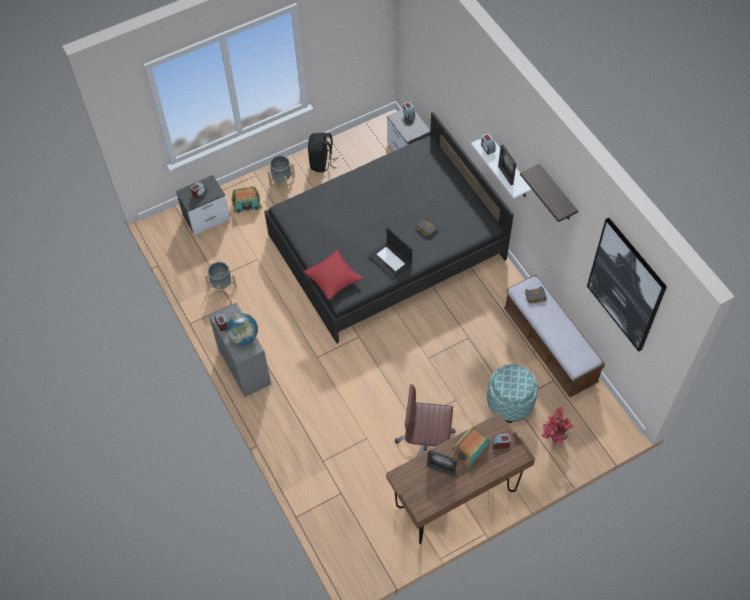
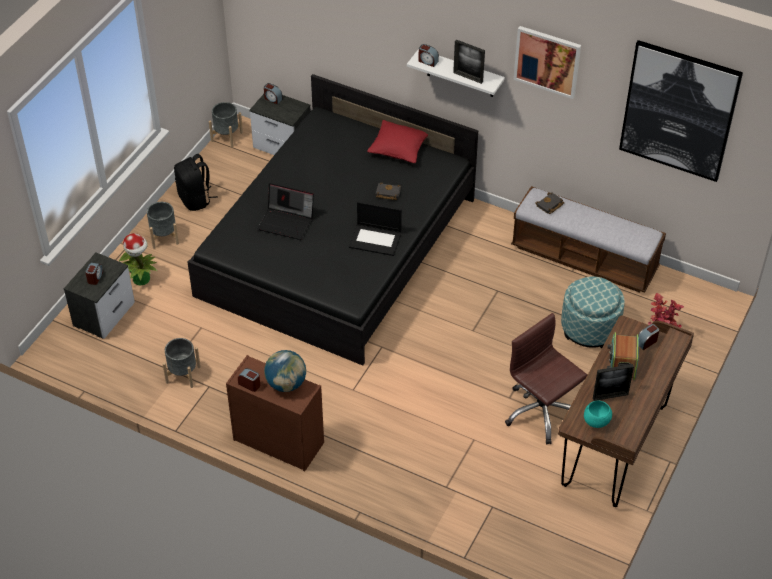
camera: 35 degrees left, 10 degrees down
grey dresser [209,303,271,397] -> brown dresser [226,355,324,471]
radio [232,186,262,213] -> potted plant [119,233,157,286]
red pillow [304,250,363,300] -> red pillow moved to [367,120,428,163]
brown office chair [395,384,456,456] -> brown office chair turned 75 degrees clockwise [505,313,587,444]
shelf [520,164,578,222] -> picture [514,26,581,99]
none -> grey planter [209,102,243,147]
none -> laptop [258,183,314,240]
none -> turquoise bowl [584,401,612,428]

